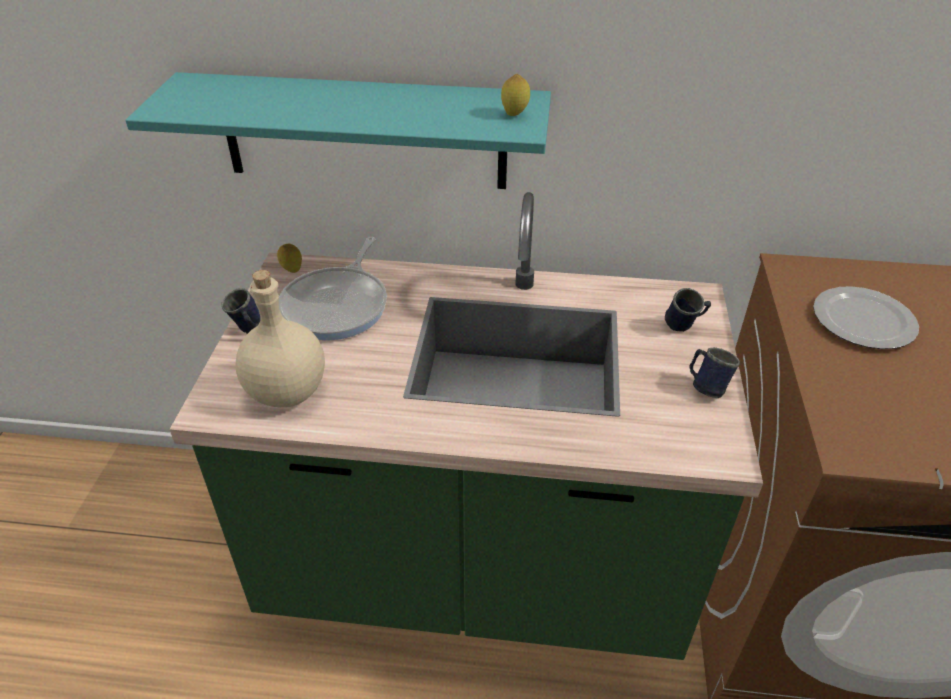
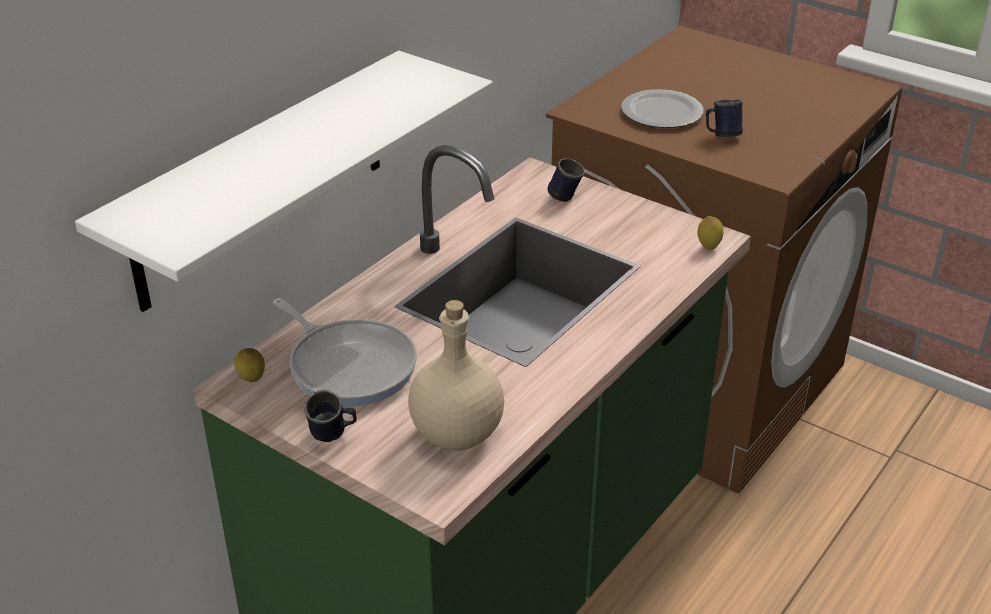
camera: 60 degrees left, 5 degrees down
turquoise shelf [125,72,551,189] -> white shelf [75,51,493,312]
lemon [501,74,530,116] -> lemon moved to [698,216,723,250]
blue mug [689,347,740,398] -> blue mug moved to [706,99,743,137]

